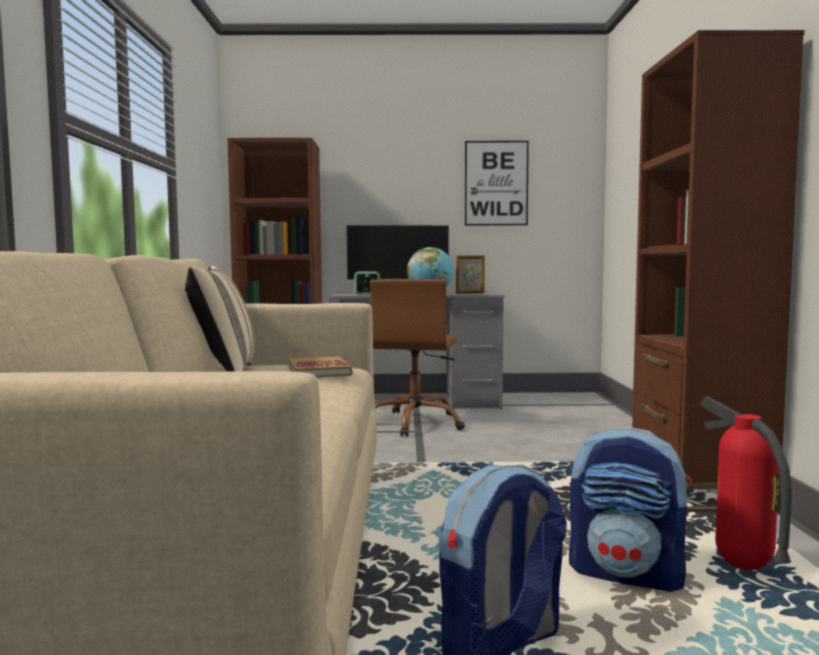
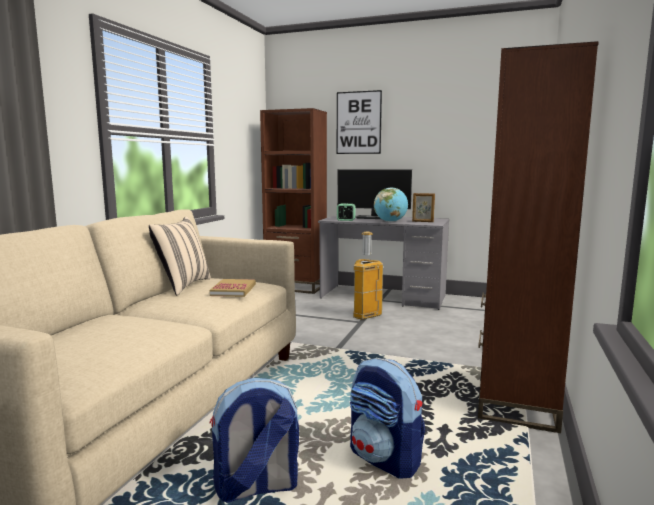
camera: 20 degrees right, 5 degrees up
brown office chair [370,279,465,437] -> trash can [353,232,383,320]
picture [465,141,529,226] -> picture moved to [337,90,382,154]
fire extinguisher [700,397,792,570] -> none

